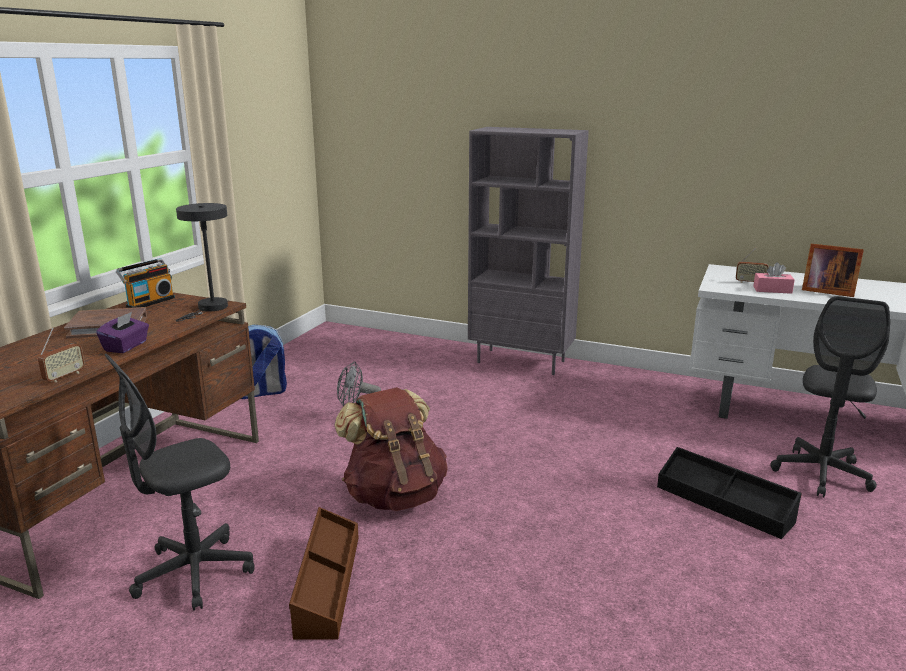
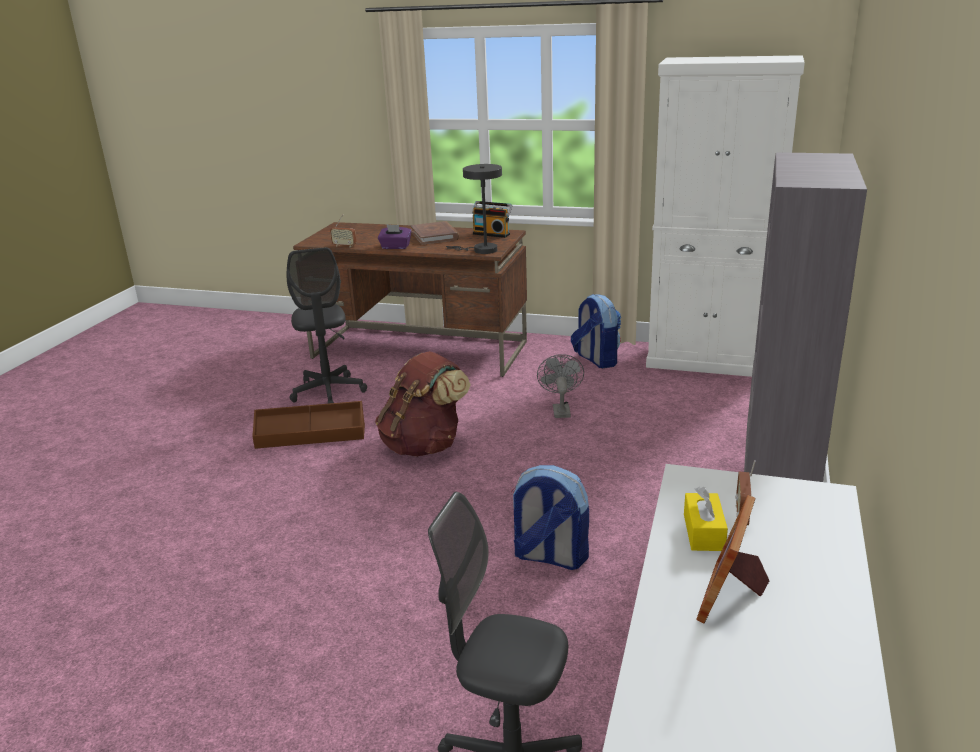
camera: 85 degrees right, 5 degrees up
grey office chair [104,354,255,611] -> grey office chair turned 150 degrees counterclockwise [287,247,367,404]
black storage box [657,447,802,539] -> none
pink tissue box [753,262,795,294] -> yellow tissue box [684,487,728,551]
none -> backpack [511,465,589,570]
none -> white cabinet [646,55,805,377]

